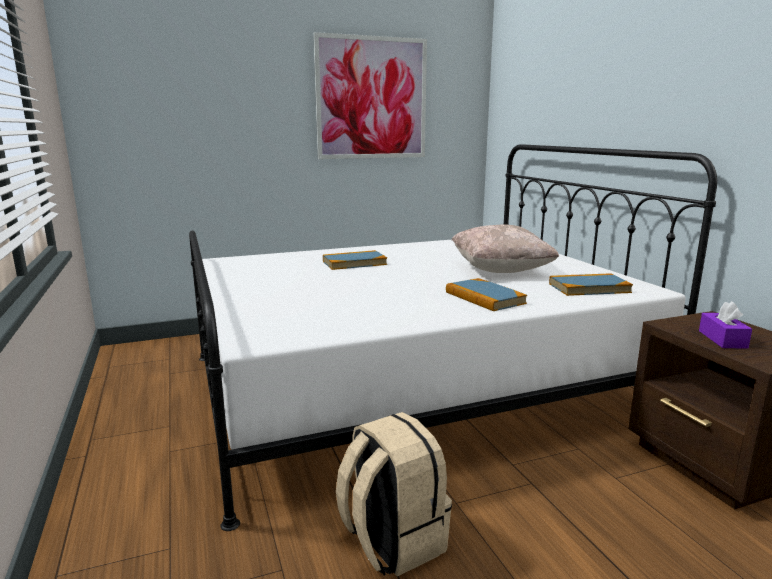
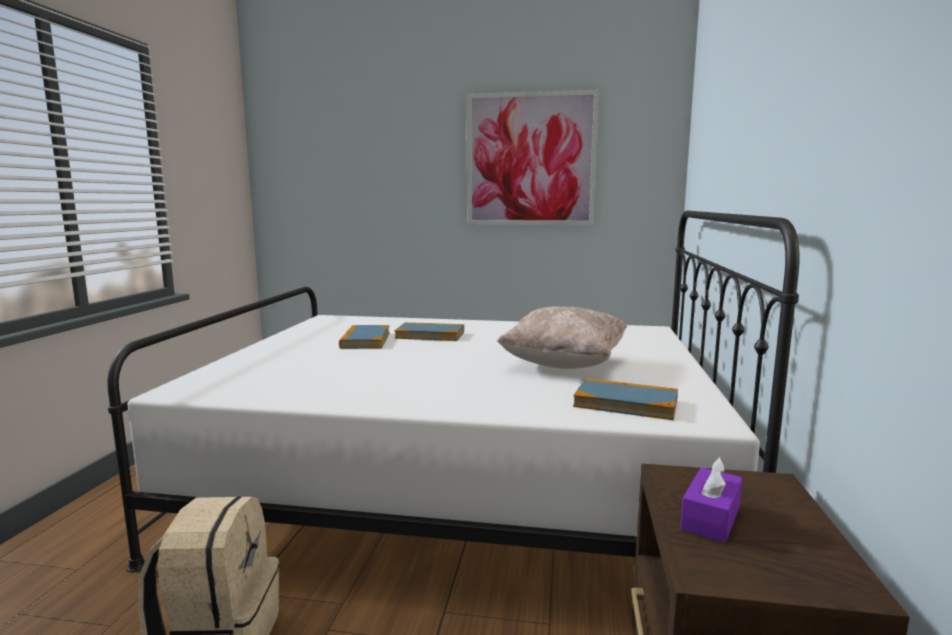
camera: 30 degrees right, 5 degrees down
book [446,278,527,311] -> book moved to [339,325,390,349]

